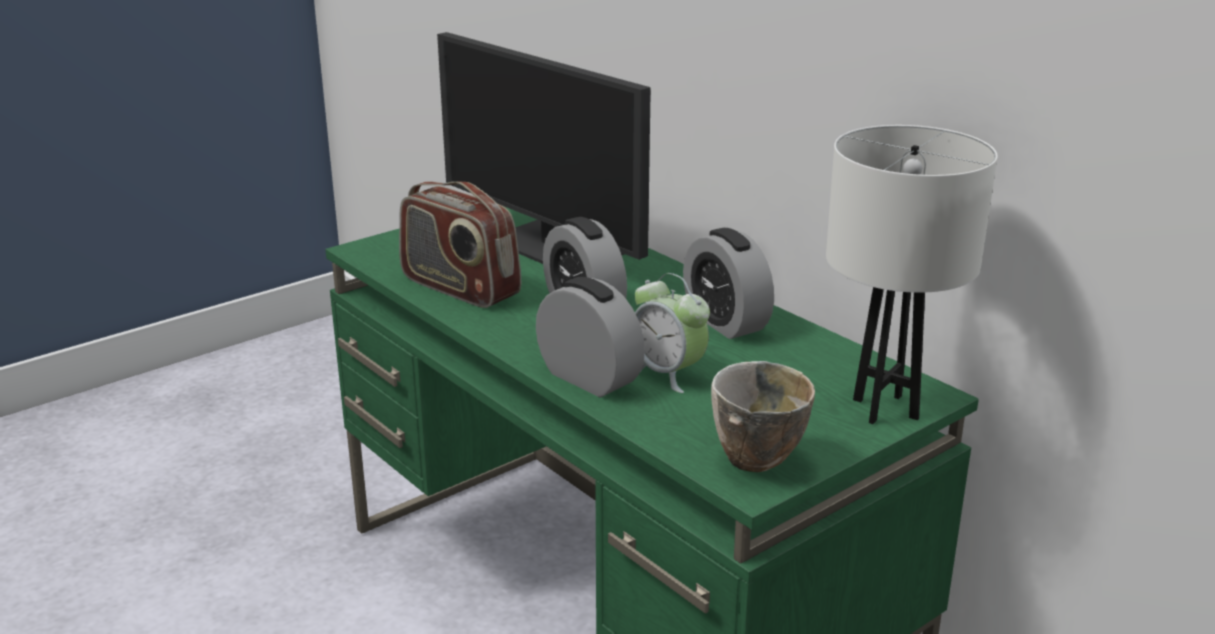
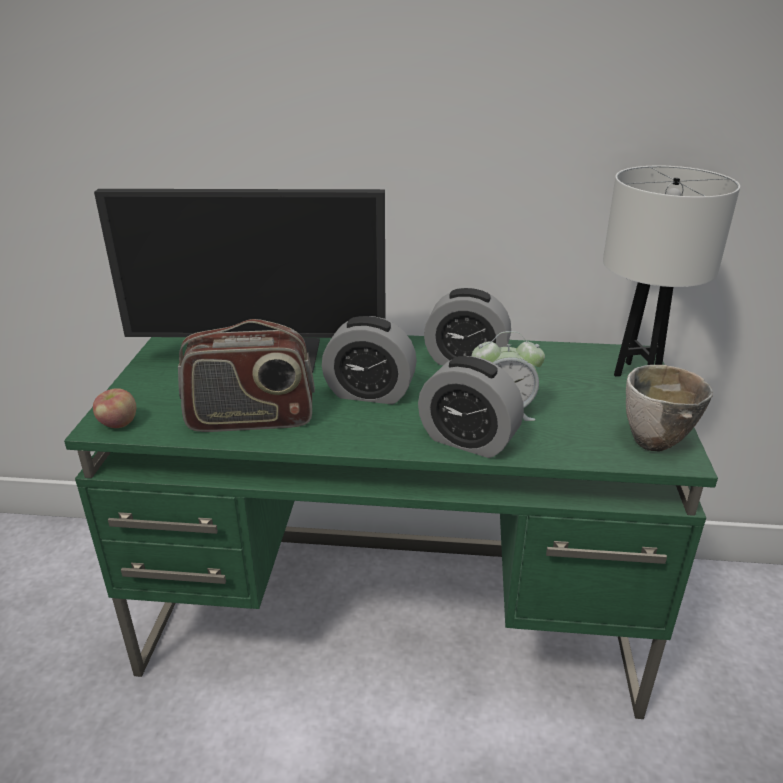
camera: 45 degrees left, 5 degrees up
alarm clock [536,277,645,397] -> alarm clock turned 150 degrees counterclockwise [418,356,524,458]
none -> apple [93,388,136,428]

